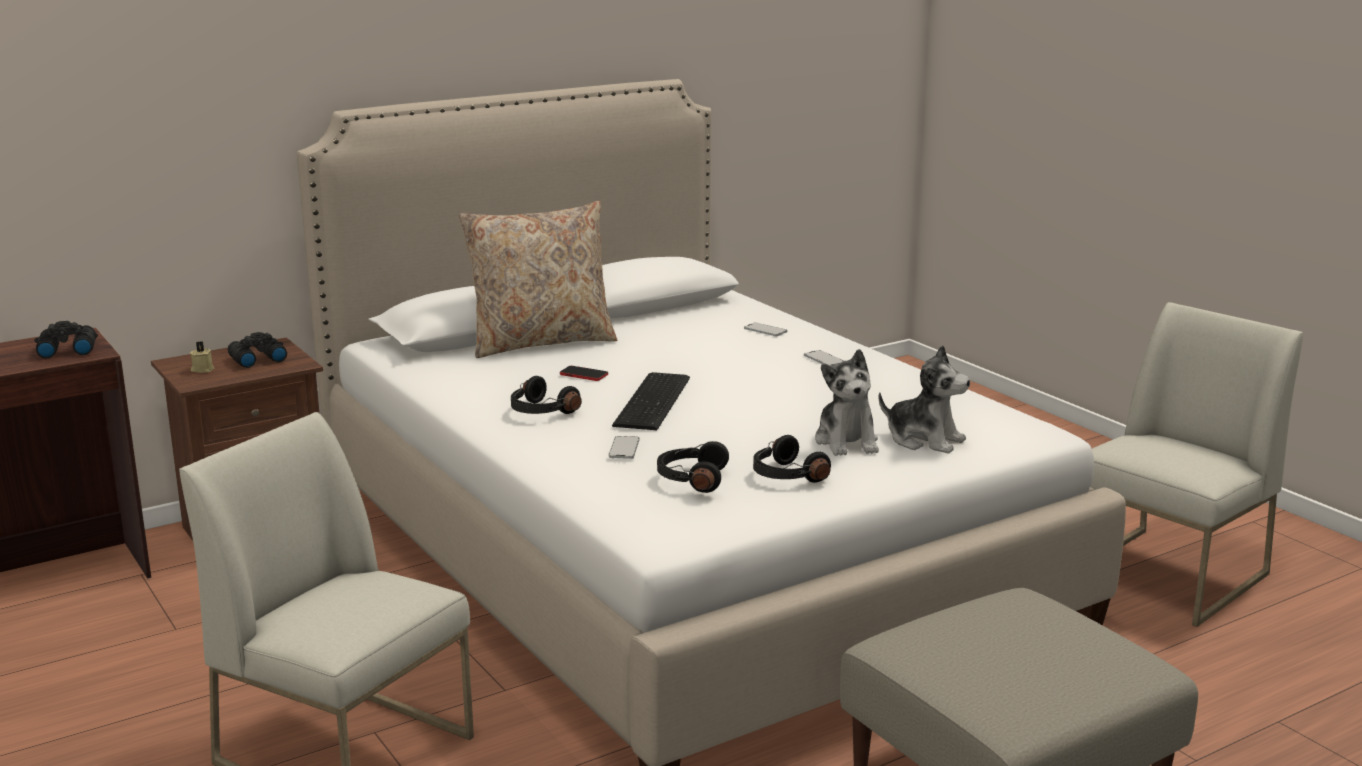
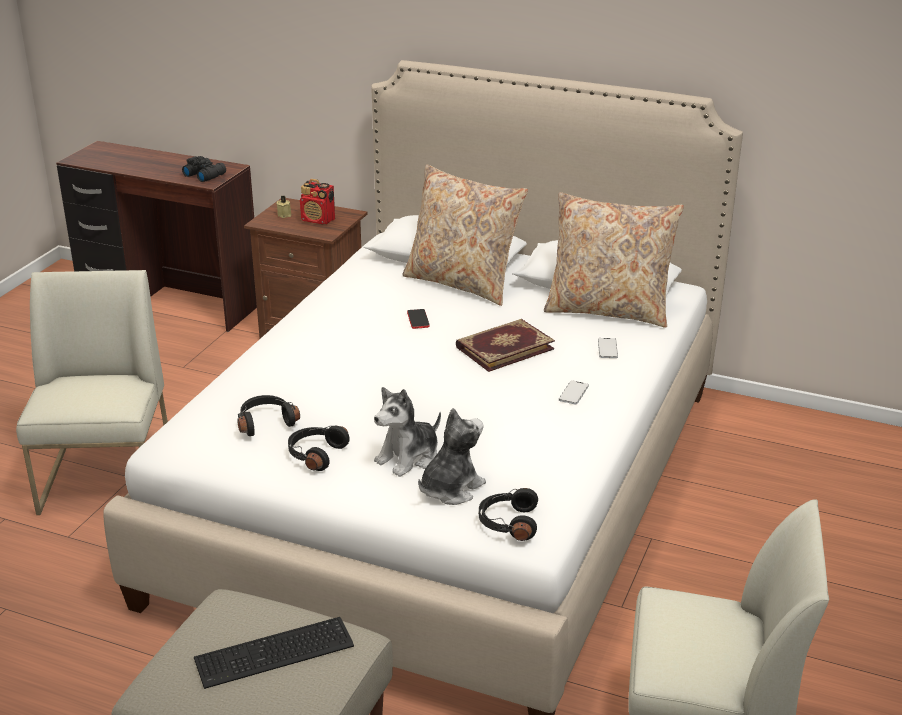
camera: 55 degrees right, 10 degrees up
black binoculars [228,332,287,368] -> radio [300,179,335,224]
black headphones [511,376,582,414] -> black headphones moved to [479,488,538,541]
phone [609,436,639,459] -> none
keyboard [612,372,690,430] -> keyboard moved to [194,617,354,689]
plush toy [879,345,970,454] -> plush toy turned 135 degrees counterclockwise [418,408,486,505]
none -> book [456,319,555,372]
none -> beige pillow [544,192,684,328]

